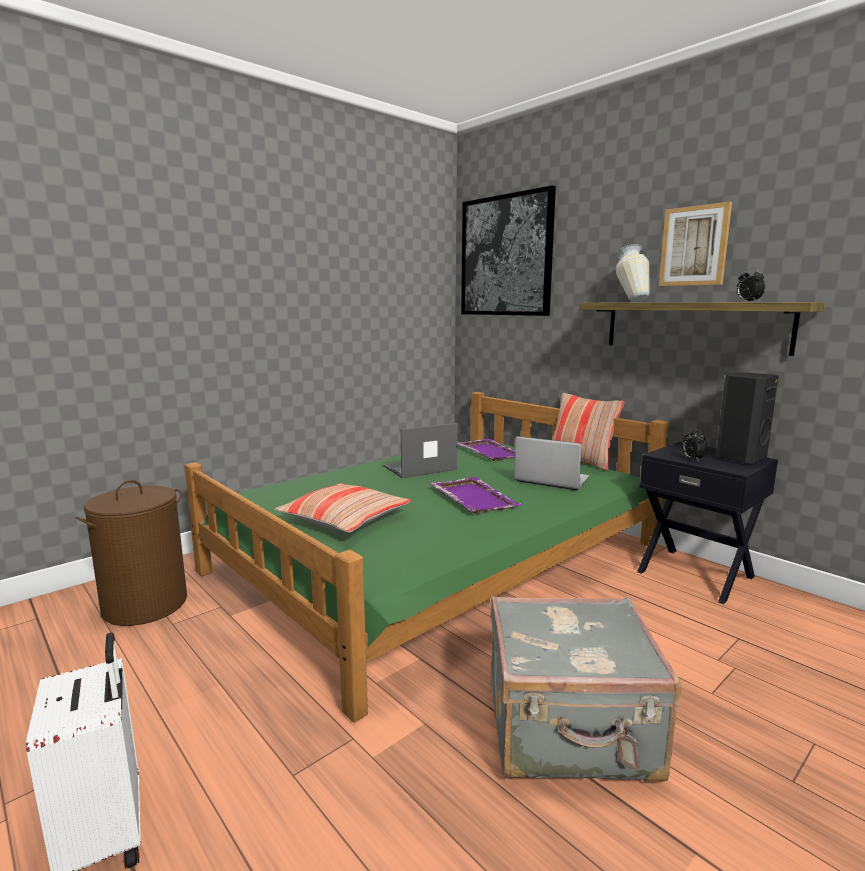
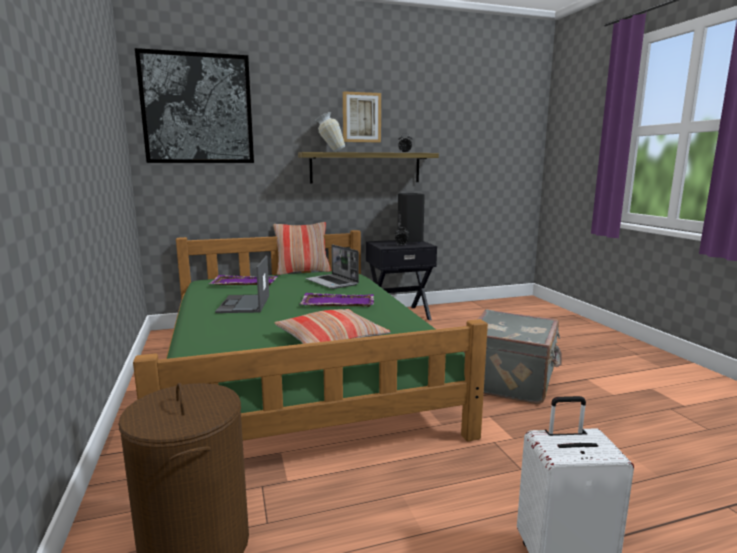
camera: 65 degrees left, 0 degrees up
laptop [514,436,589,490] -> laptop turned 90 degrees counterclockwise [306,244,359,289]

